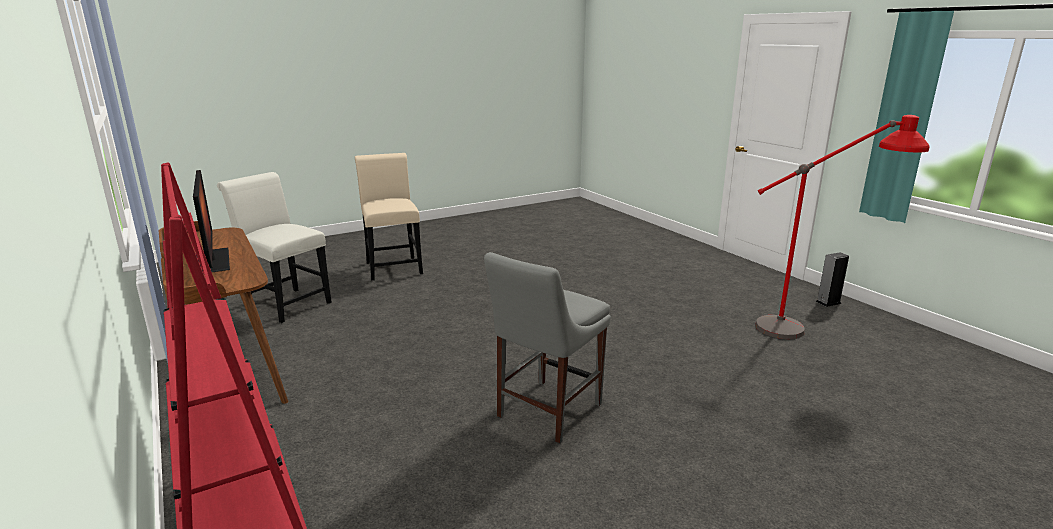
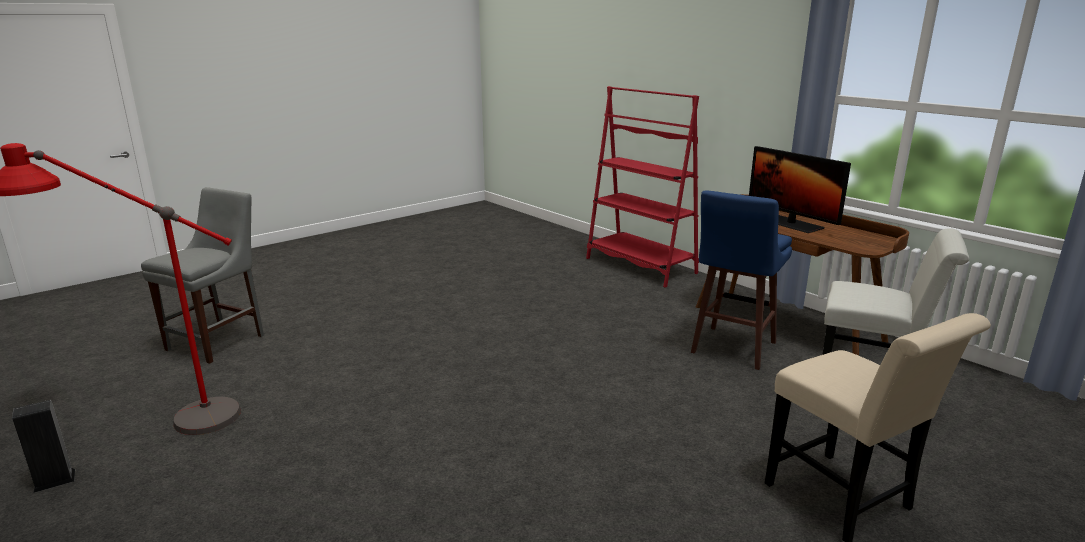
camera: 170 degrees right, 0 degrees up
grey chair [484,252,611,443] -> grey chair moved to [141,187,264,364]
none -> blue stool [691,191,792,370]

